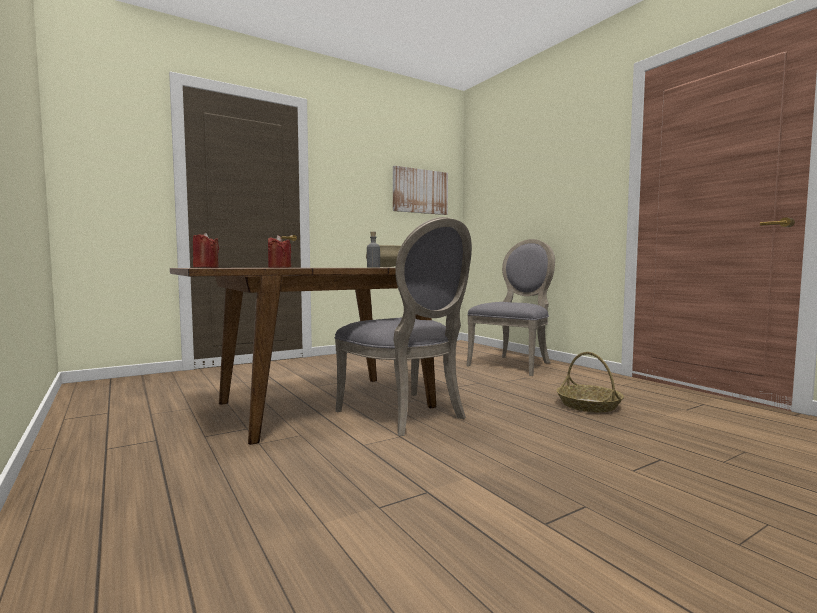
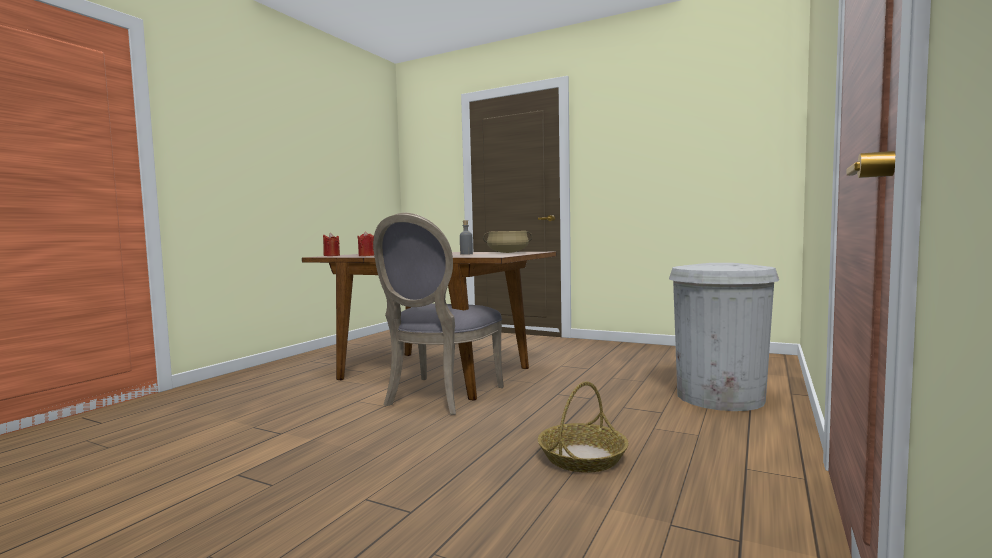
camera: 60 degrees right, 0 degrees up
picture [393,166,448,215] -> none
grey chair [466,239,555,376] -> white trash can [669,263,779,411]

